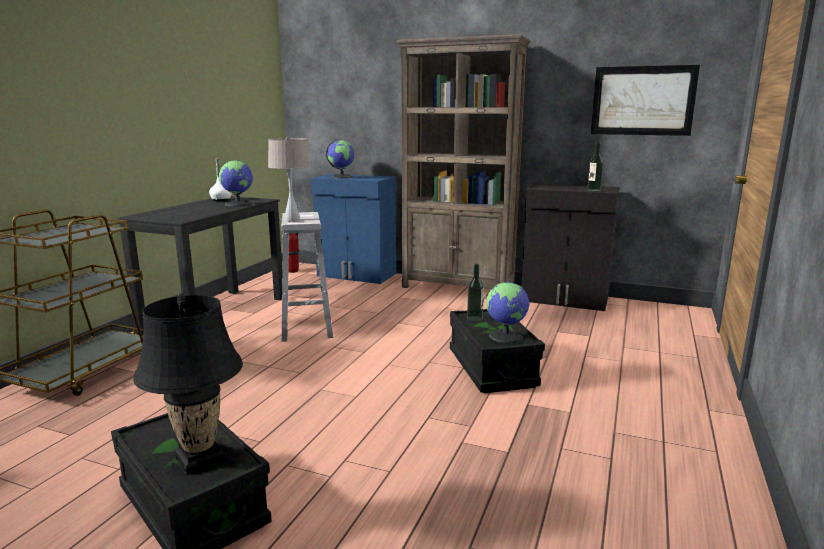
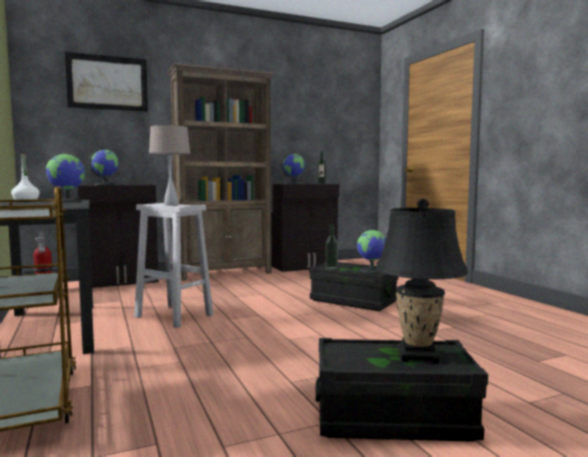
camera: 45 degrees left, 10 degrees down
blue cabinet [311,174,396,284] -> black cabinet [78,185,159,288]
picture [591,65,700,136] -> picture moved to [65,52,148,112]
none -> globe [281,154,305,184]

